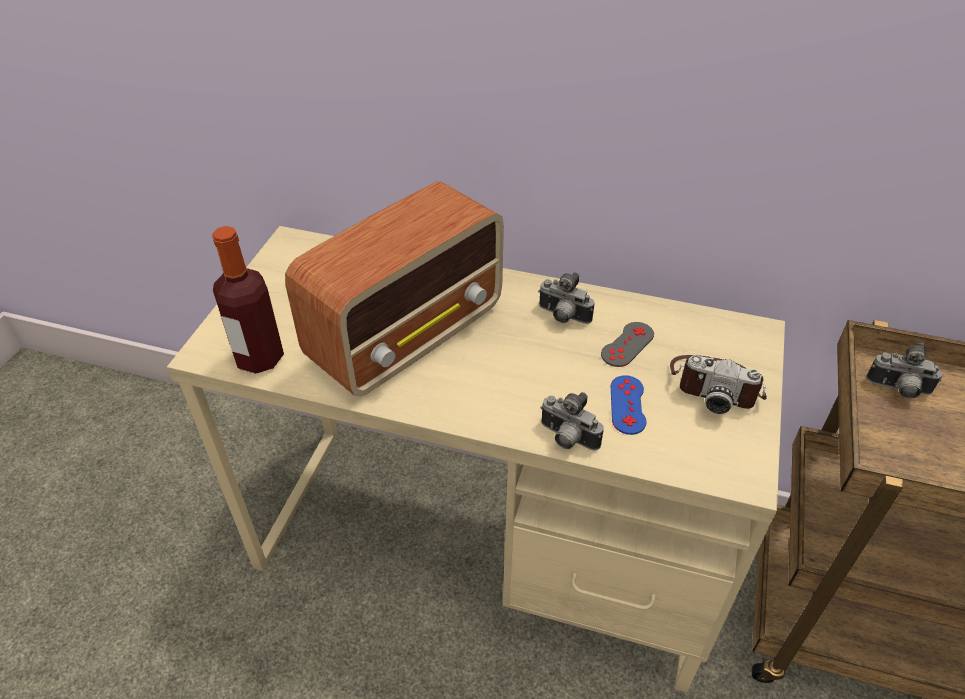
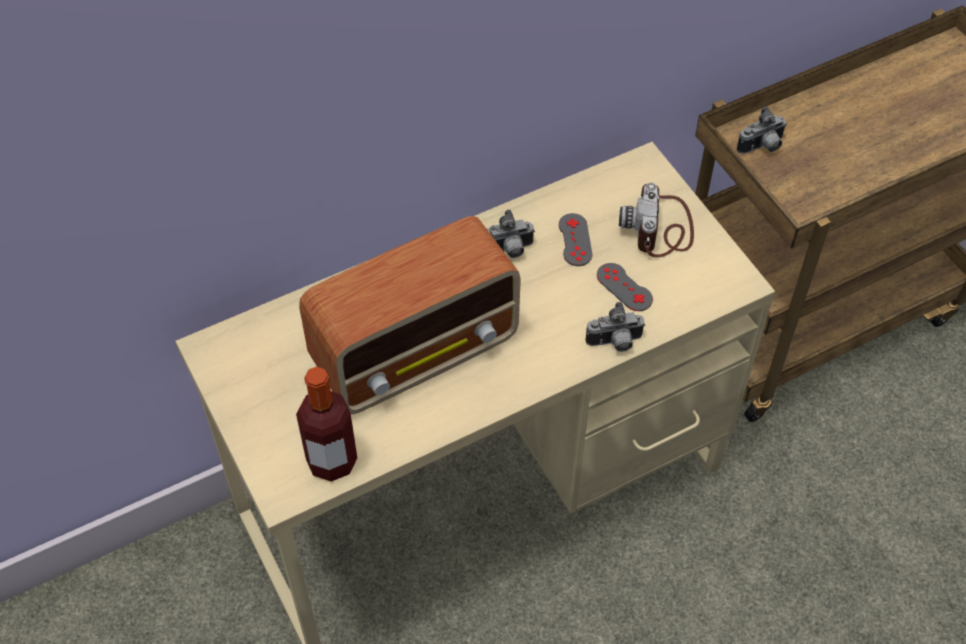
camera: 45 degrees left, 10 degrees up
radio [285,181,504,396] -> radio turned 60 degrees clockwise [299,216,521,414]
blue game controller [610,375,647,435] -> grey game controller [597,263,653,311]
camera [670,355,767,414] -> camera turned 120 degrees clockwise [619,183,694,258]

